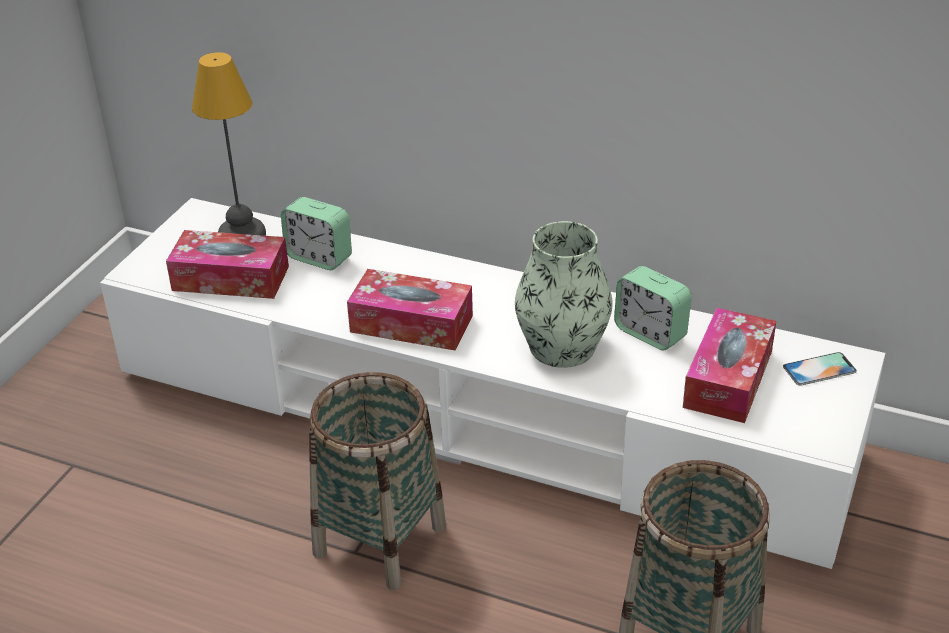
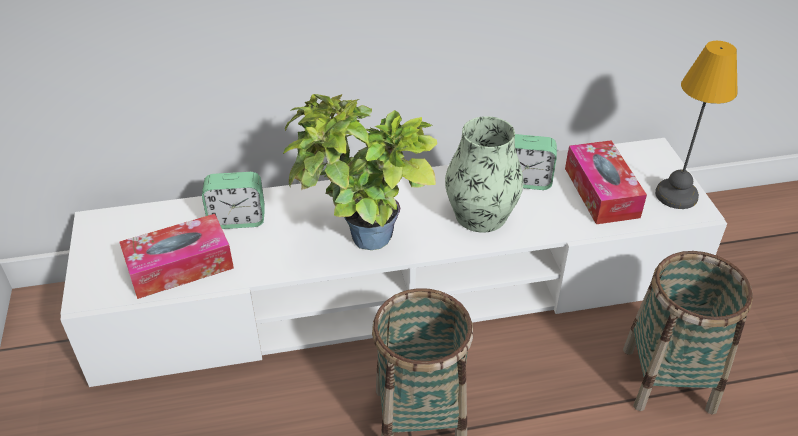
camera: 35 degrees left, 5 degrees up
table lamp [192,52,266,236] -> table lamp moved to [655,41,737,209]
tissue box [347,269,473,351] -> potted plant [283,94,437,250]
phone [783,352,857,386] -> none

